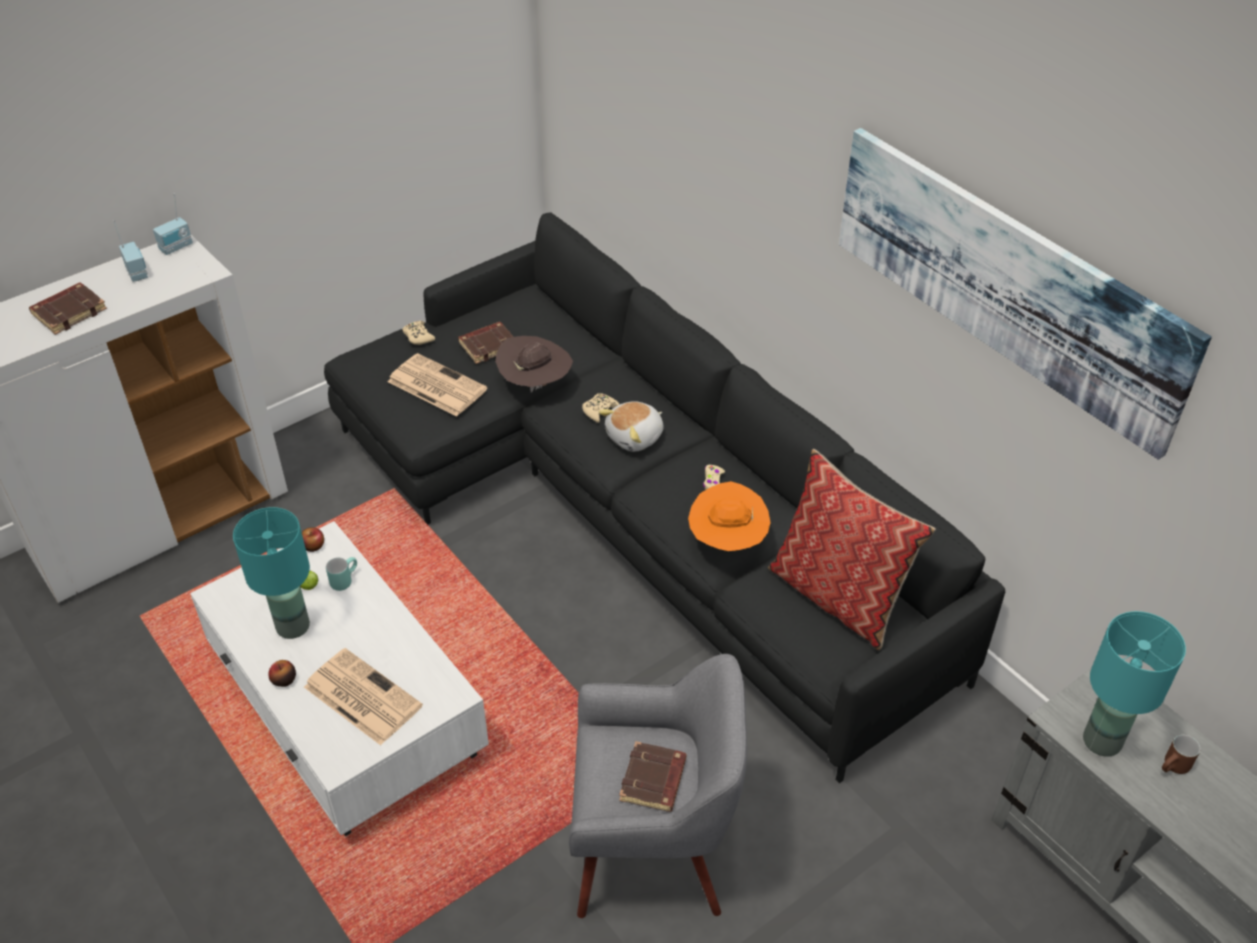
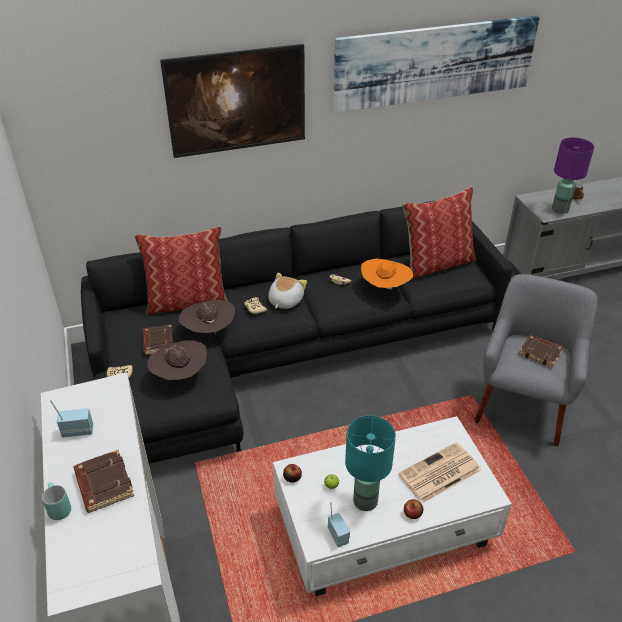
camera: 70 degrees left, 5 degrees down
radio [153,193,193,255] -> radio moved to [328,502,350,547]
turquoise mug [326,557,357,591] -> turquoise mug moved to [42,482,71,520]
newspaper [387,353,487,416] -> brown hat [147,340,207,380]
plush toy [599,401,664,452] -> plush toy turned 135 degrees counterclockwise [268,272,307,309]
turquoise table lamp [1083,611,1186,757] -> purple table lamp [552,137,594,214]
none -> pillow [134,226,228,315]
none -> picture [160,44,305,158]

